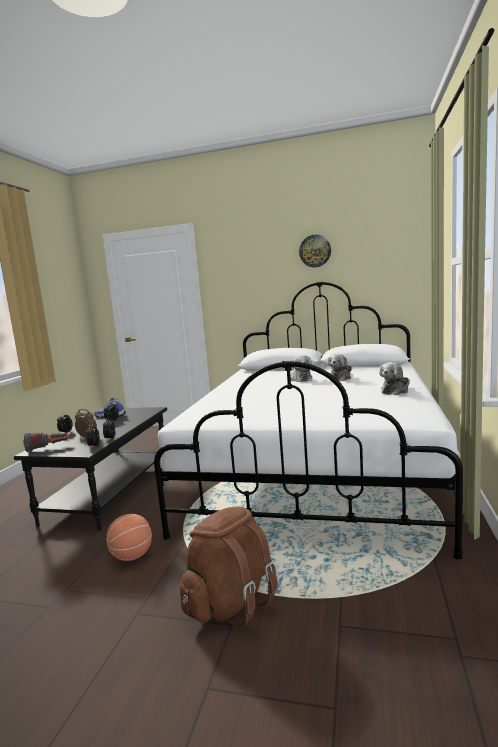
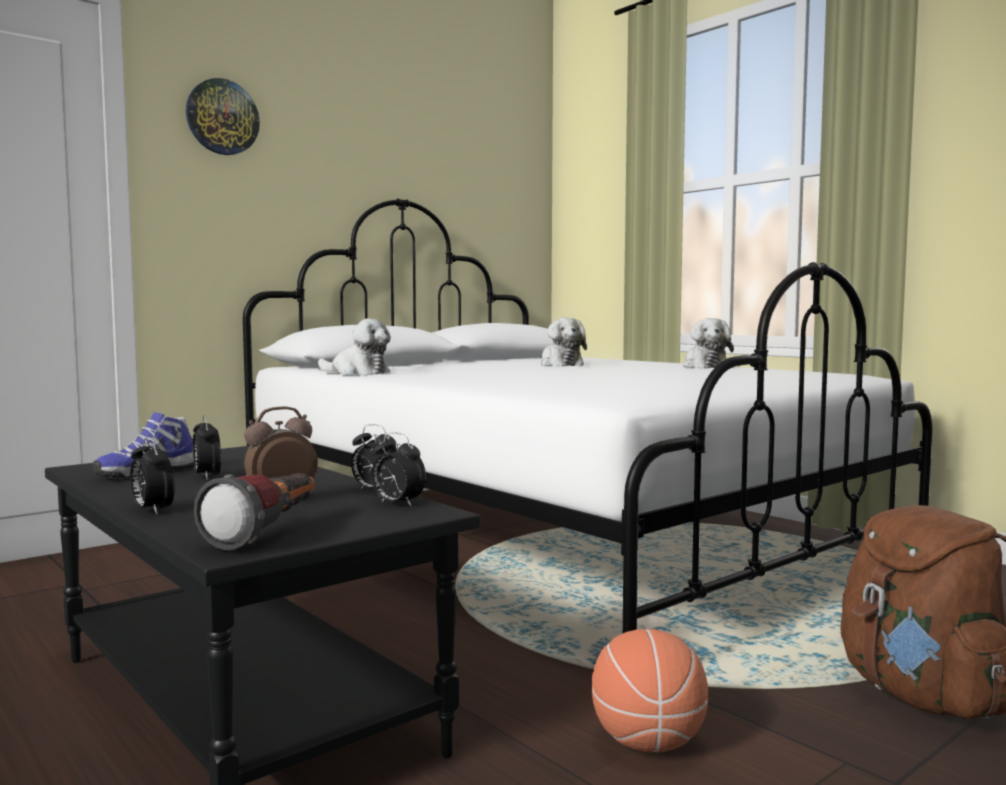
camera: 55 degrees left, 5 degrees down
plush toy [290,355,313,382] -> plush toy moved to [318,318,391,375]
wall clock [299,235,331,268] -> wall clock moved to [186,78,260,155]

